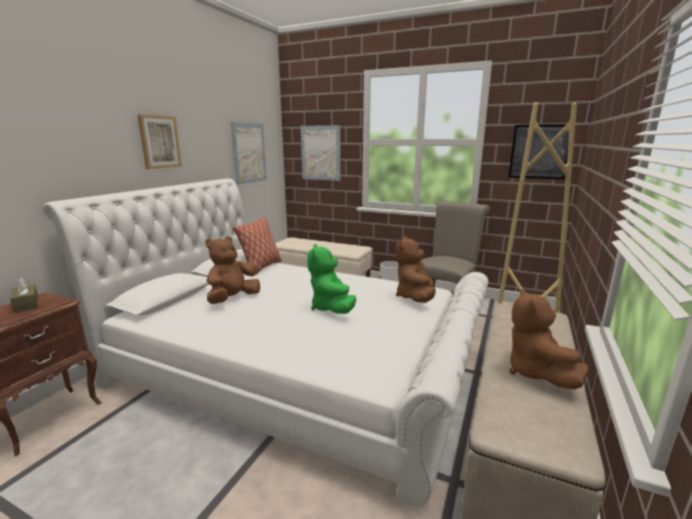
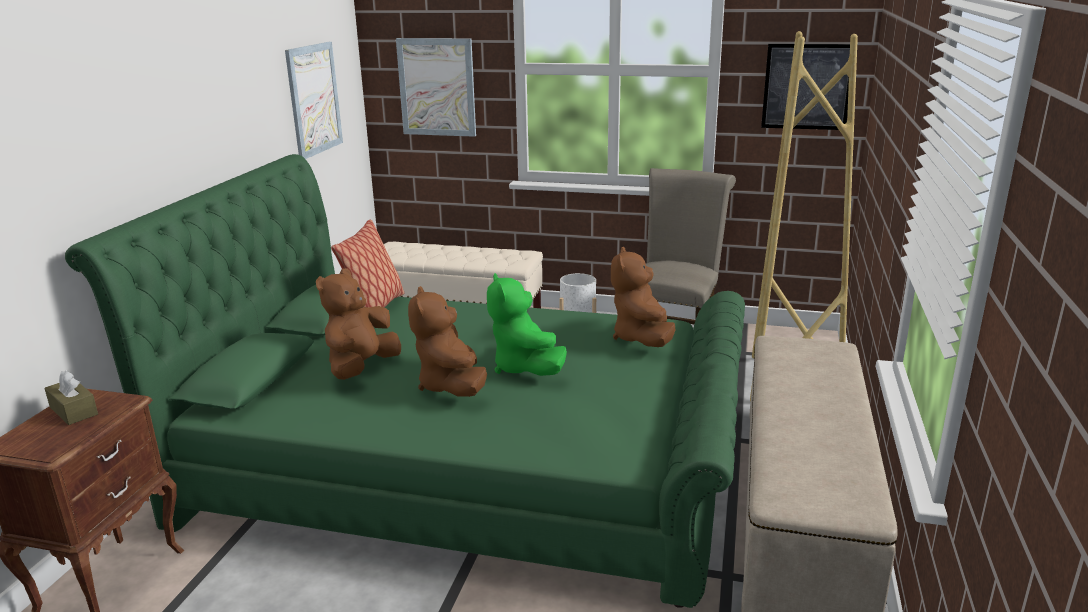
camera: 10 degrees left, 5 degrees up
white bed [43,178,488,508] -> green bed [65,154,745,608]
picture [137,115,182,169] -> none
brown plush toy [509,289,589,389] -> brown plush toy moved to [408,286,487,397]

